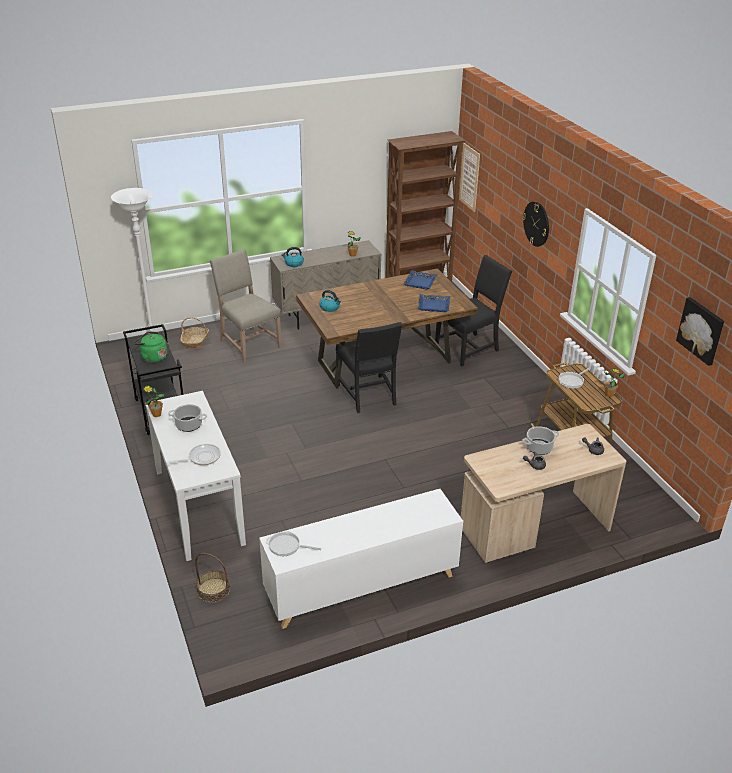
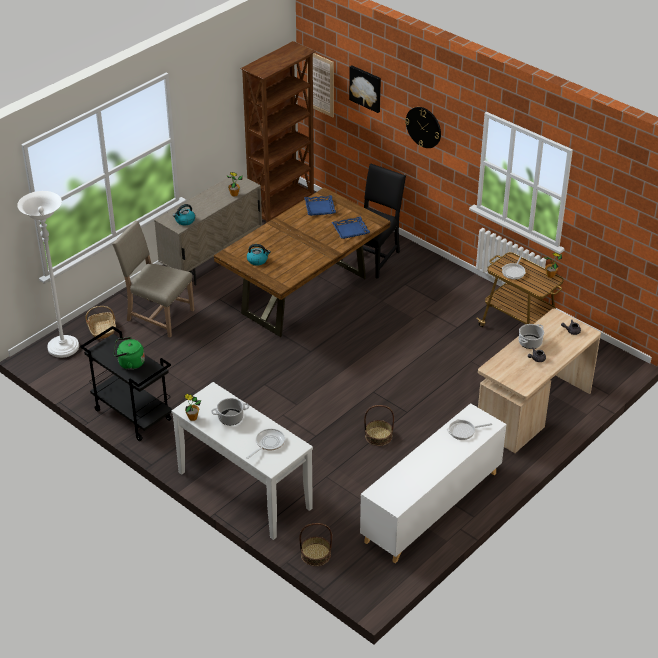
camera: 25 degrees left, 5 degrees up
frying pan [266,531,321,556] -> frying pan moved to [447,419,492,440]
black chair [336,322,402,413] -> none
picture [676,297,724,366] -> picture moved to [349,65,381,113]
none -> basket [364,405,394,446]

